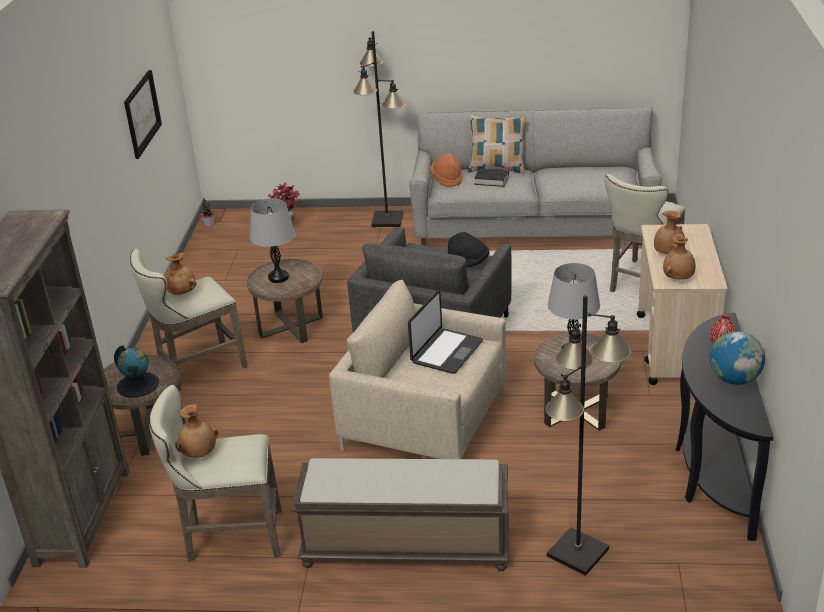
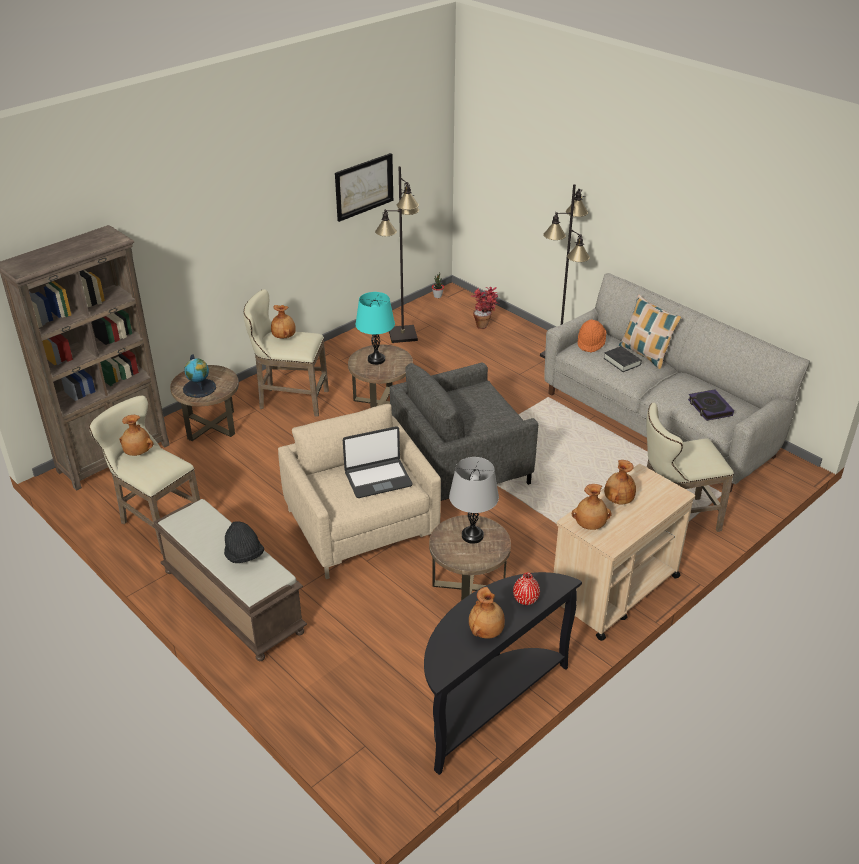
camera: 40 degrees right, 5 degrees up
grey table lamp [250,198,295,283] -> turquoise table lamp [355,292,395,365]
black hat [448,232,490,268] -> black hat moved to [224,521,264,563]
black floor lamp [545,295,631,576] -> black floor lamp moved to [375,166,419,343]
globe [710,331,765,385] -> brown vase [469,587,505,639]
none -> book [688,389,734,421]

